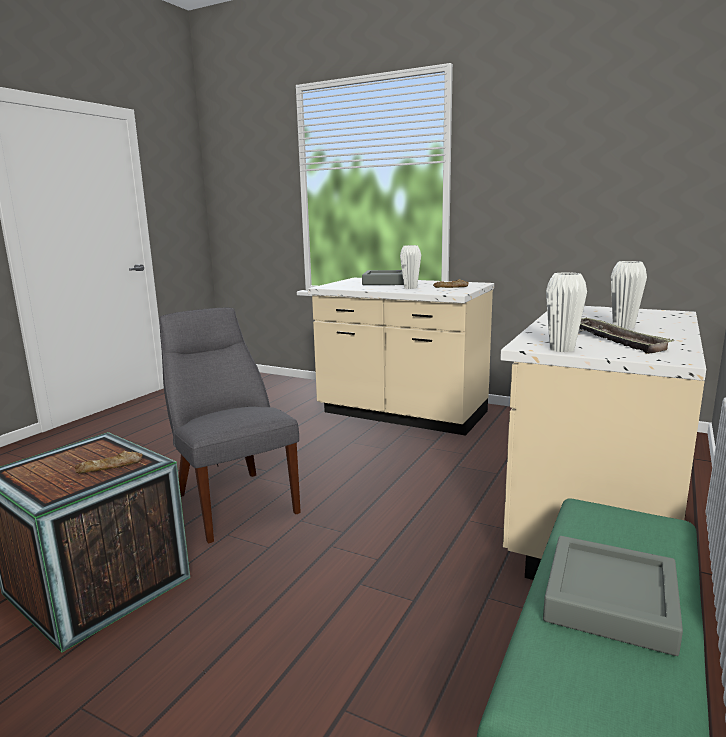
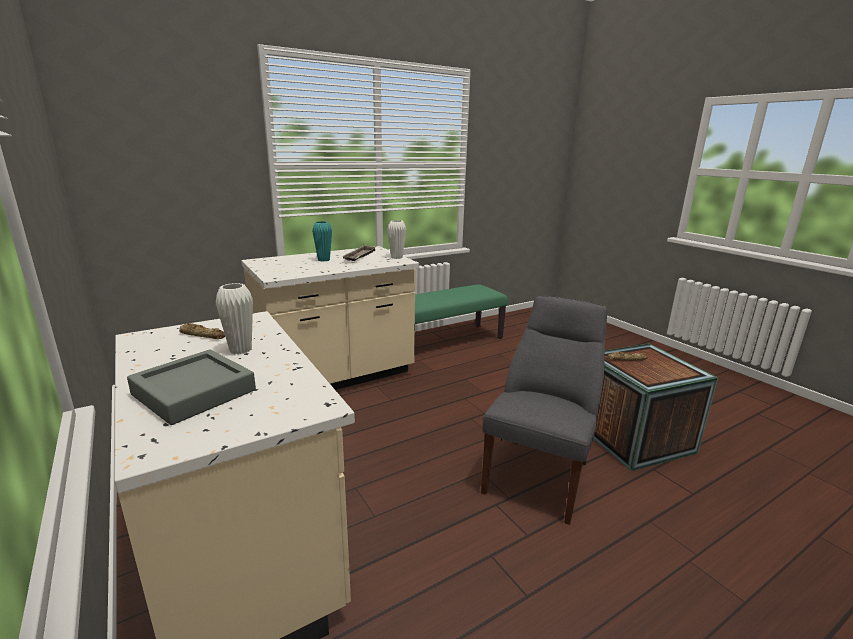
camera: 150 degrees left, 5 degrees up
grey chair [159,308,301,543] -> grey chair turned 150 degrees counterclockwise [481,296,608,525]
grey tray [543,536,683,656] -> none
white vase [611,261,647,329] -> turquoise vase [312,221,332,261]

